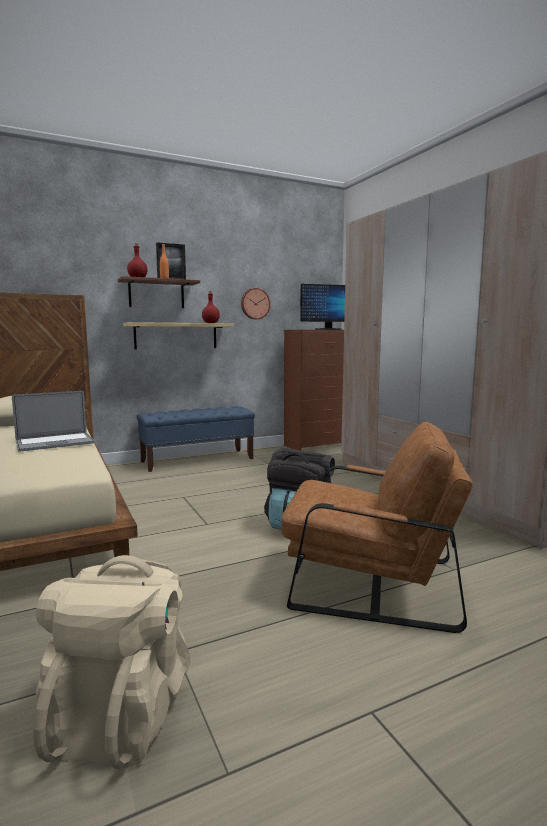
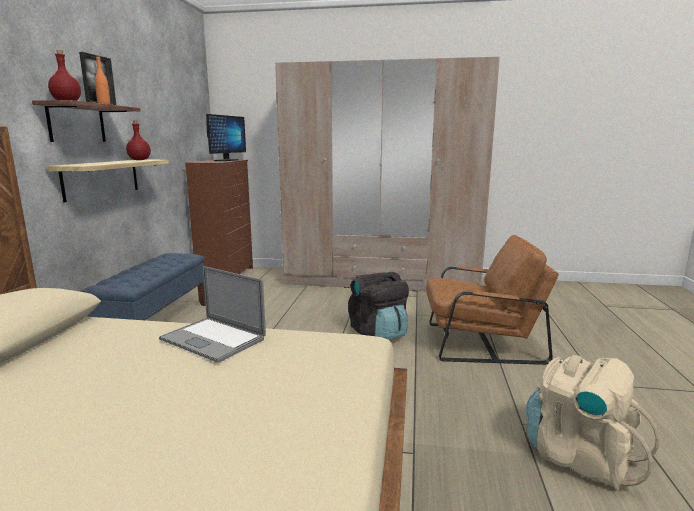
camera: 55 degrees left, 5 degrees up
laptop [12,391,95,452] -> laptop turned 120 degrees clockwise [159,266,266,363]
wall clock [241,288,271,320] -> none
brown armchair [281,422,473,633] -> brown armchair turned 45 degrees clockwise [426,235,558,365]

